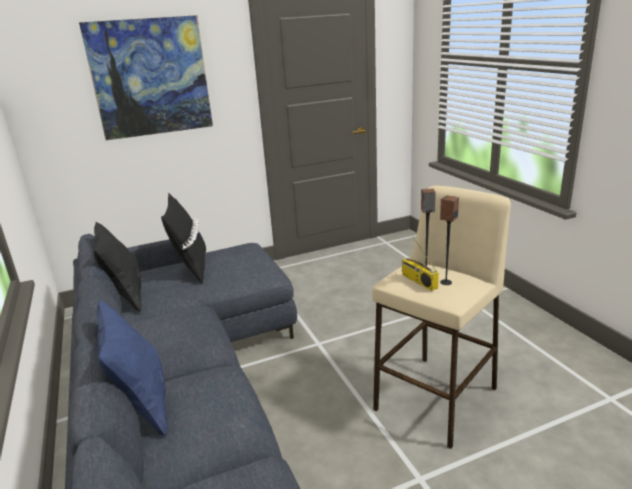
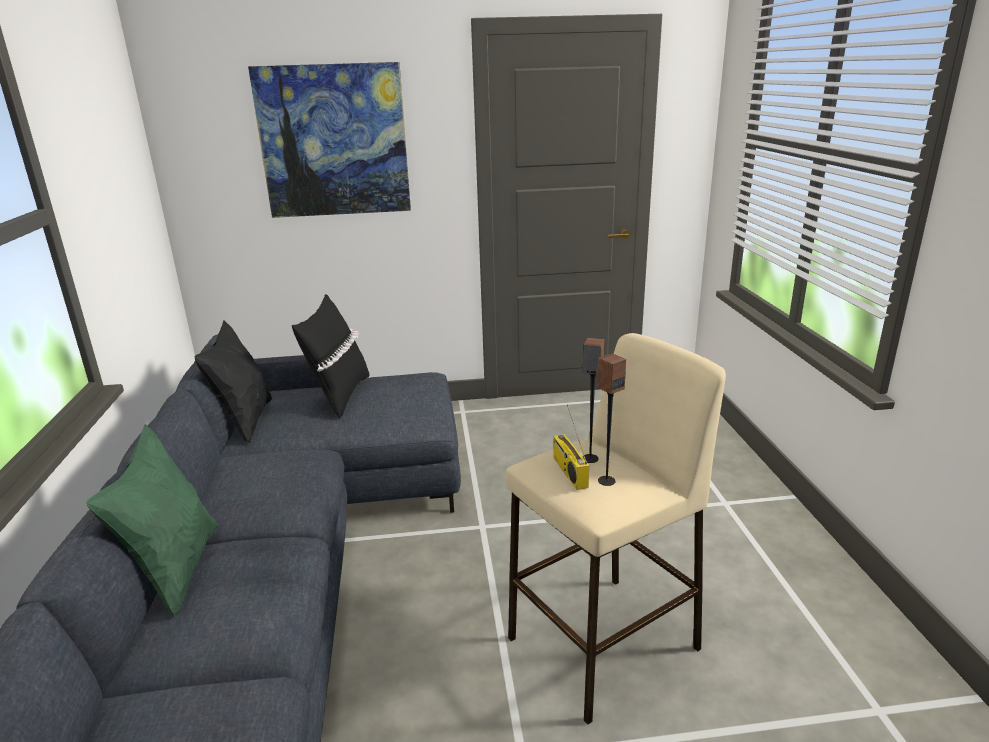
camera: 15 degrees right, 0 degrees up
blue pillow [97,299,168,437] -> green pillow [86,424,218,617]

